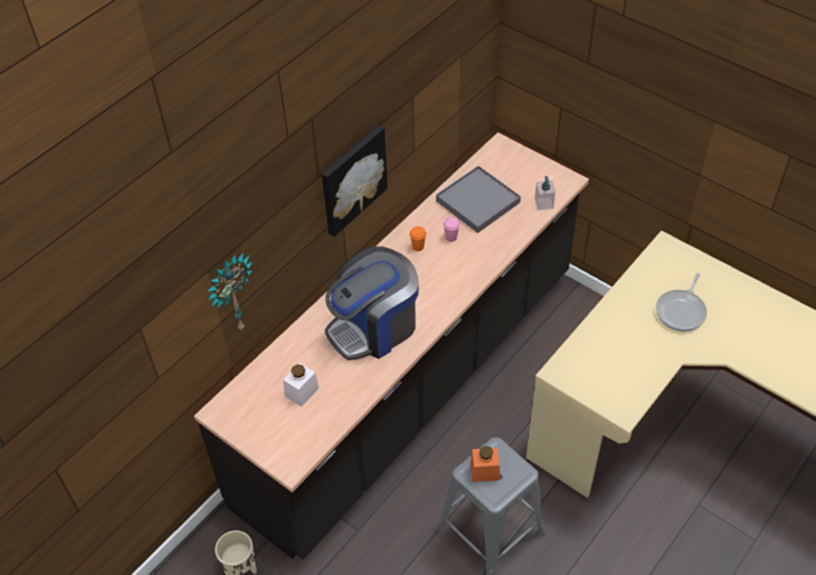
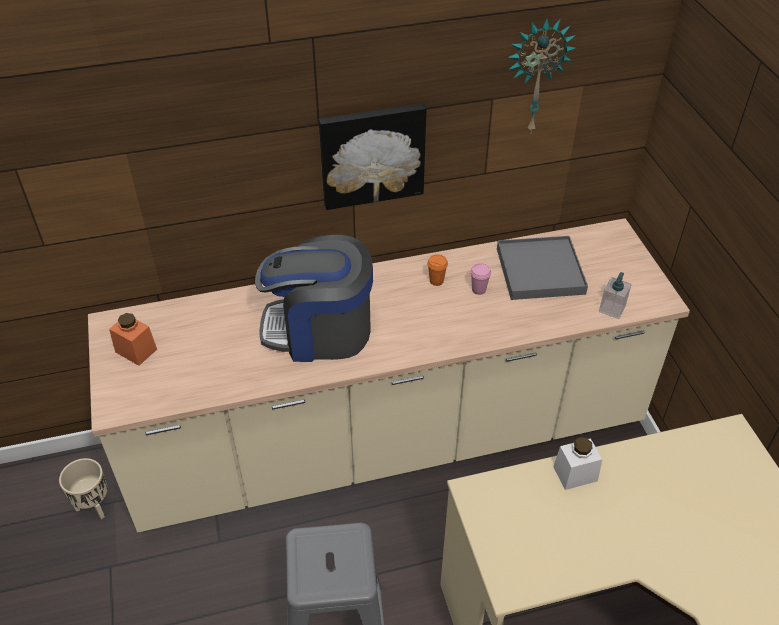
camera: 35 degrees right, 5 degrees down
black counter [194,133,589,560] -> beige counter [88,218,690,532]
wall clock [207,252,253,331] -> wall clock moved to [507,18,576,134]
white jar [283,363,319,407] -> white jar moved to [553,437,602,490]
orange jar [470,446,500,482] -> orange jar moved to [109,313,157,366]
frying pan [656,273,707,332] -> none

